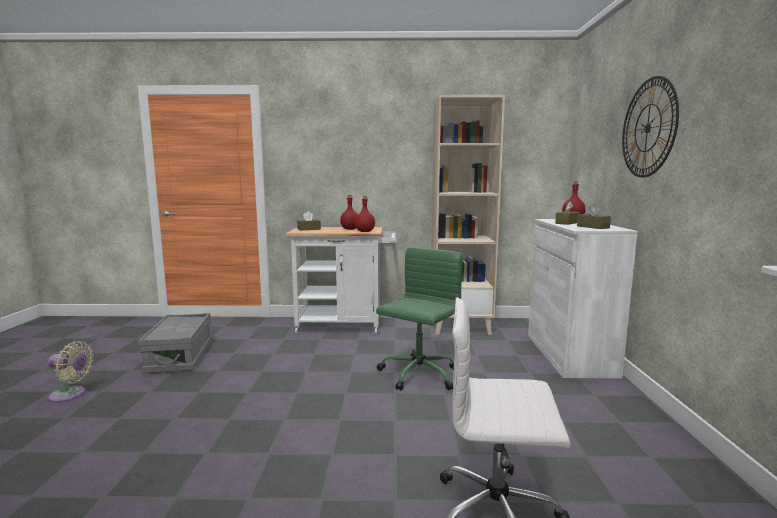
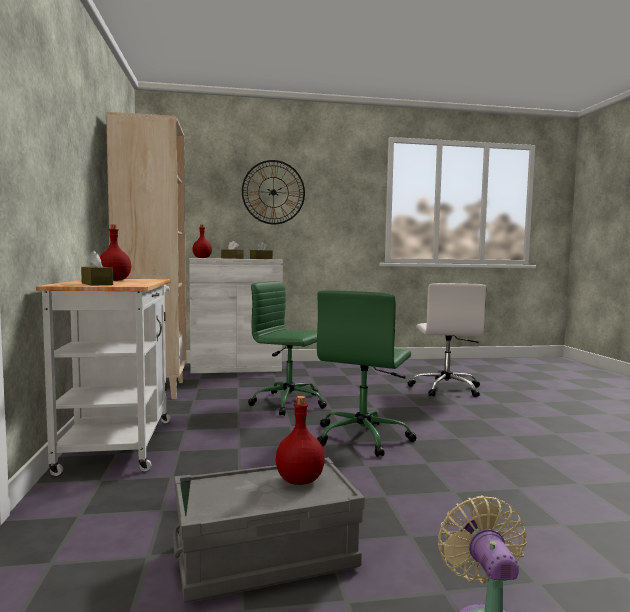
camera: 100 degrees left, 5 degrees down
red bottle [355,196,375,232] -> red bottle moved to [276,396,325,485]
none -> green office chair [317,290,416,457]

